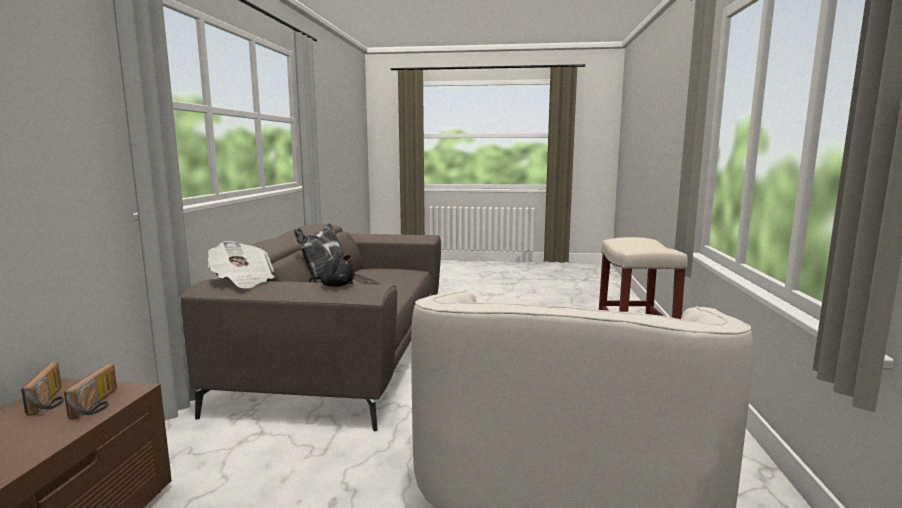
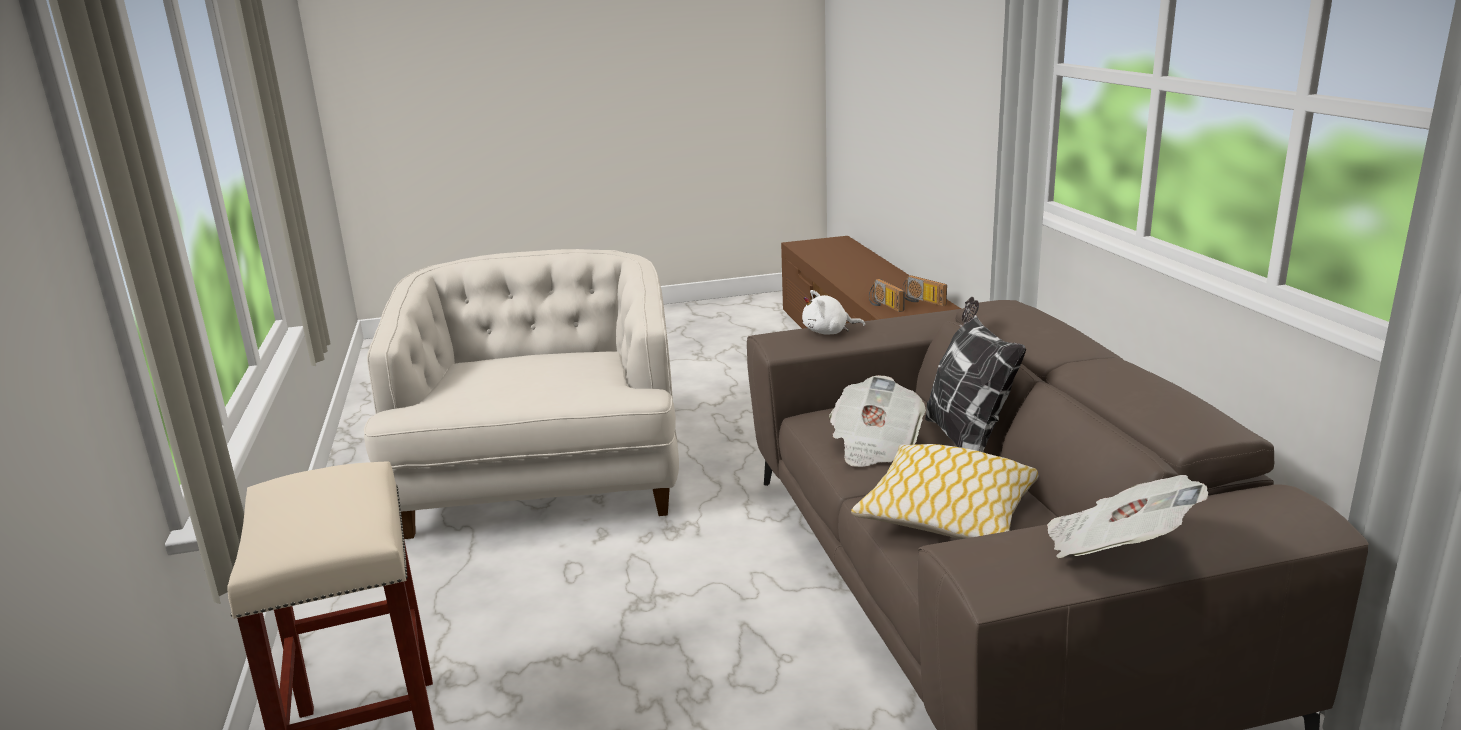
camera: 160 degrees right, 10 degrees up
newspaper [208,241,275,289] -> newspaper moved to [1047,475,1209,558]
black plush toy [309,255,355,287] -> white plush toy [802,290,865,335]
none -> pillow [851,444,1038,539]

